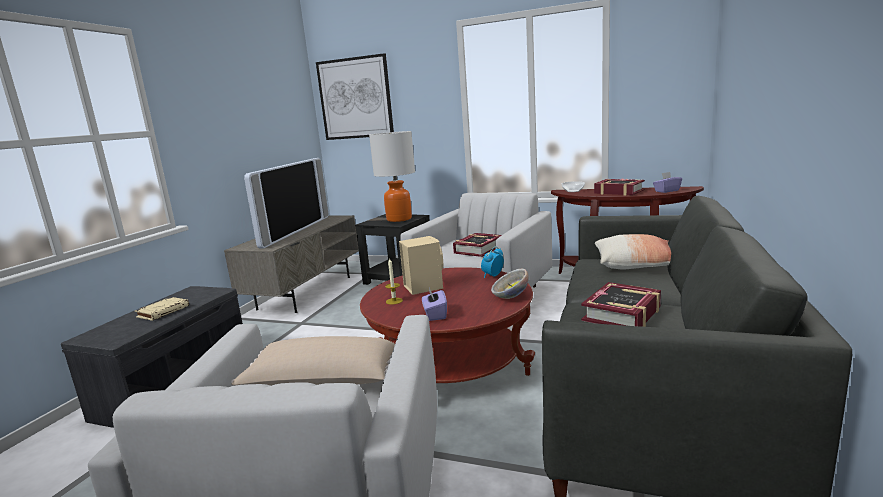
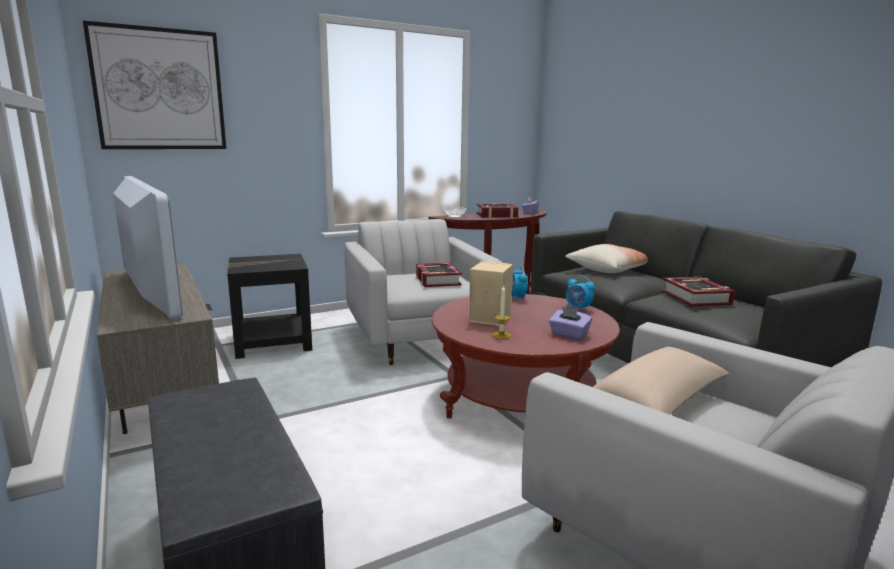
camera: 50 degrees left, 0 degrees up
beige book [135,297,189,321] -> none
table lamp [369,131,415,222] -> none
bowl [491,269,529,299] -> alarm clock [566,275,595,312]

